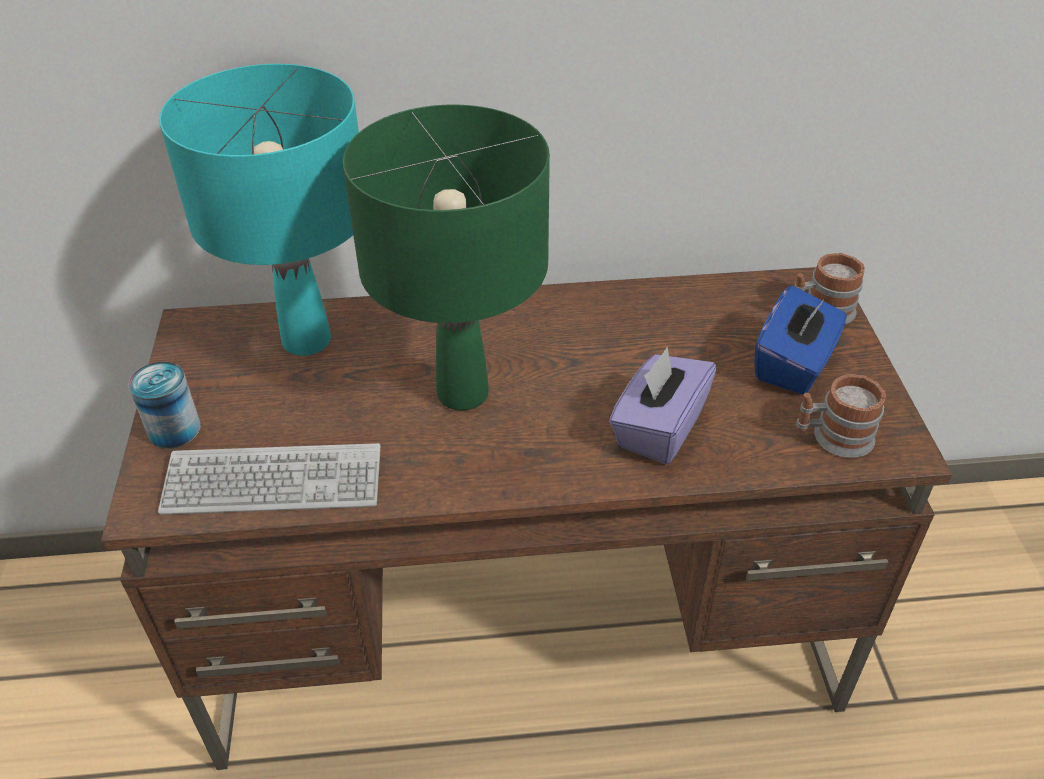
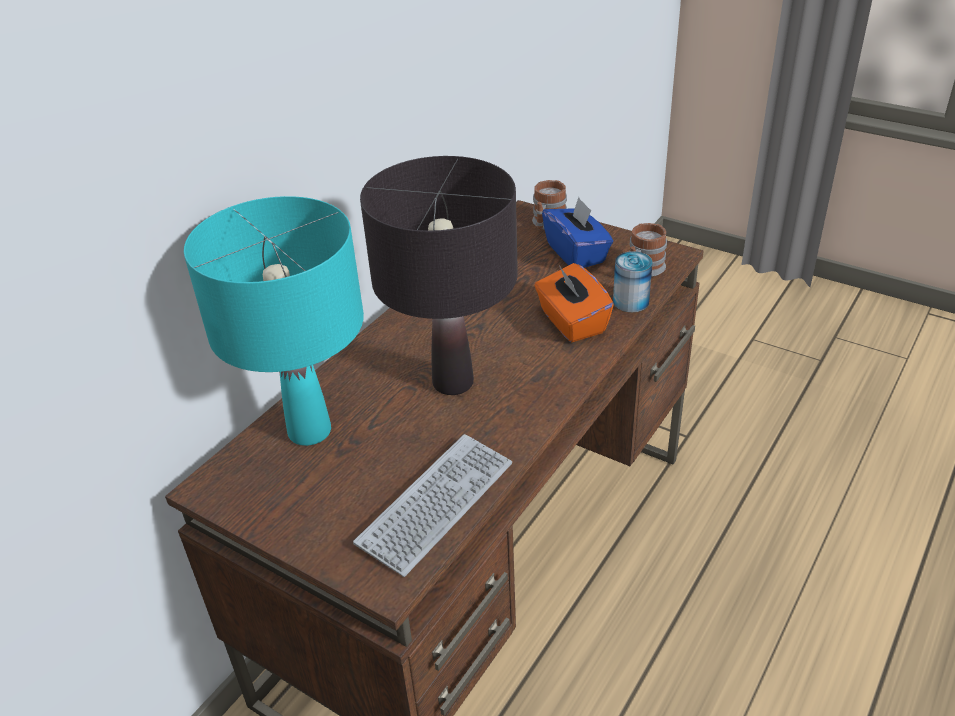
camera: 50 degrees left, 5 degrees down
can [128,362,201,449] -> can moved to [613,251,653,312]
green table lamp [343,105,550,410] -> black table lamp [360,156,518,395]
purple tissue box [609,347,717,464] -> orange tissue box [534,263,614,342]

